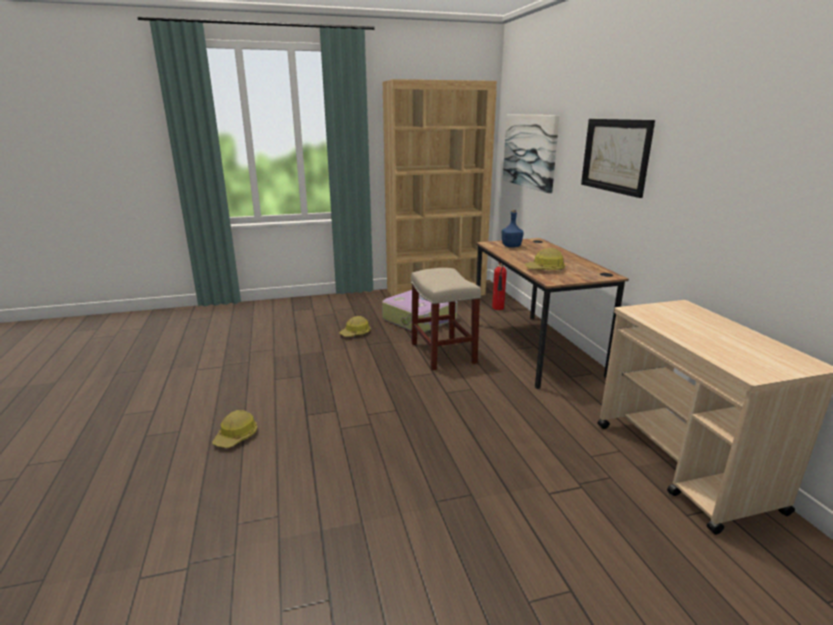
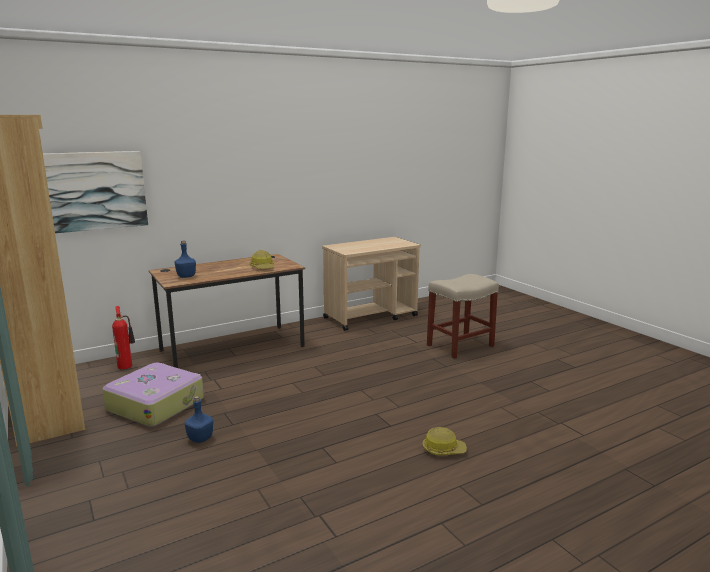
camera: 105 degrees left, 5 degrees down
hard hat [339,316,370,337] -> blue bottle [185,396,213,443]
beige stool [411,268,481,370] -> beige stool moved to [427,274,499,359]
picture [581,119,655,198] -> none

